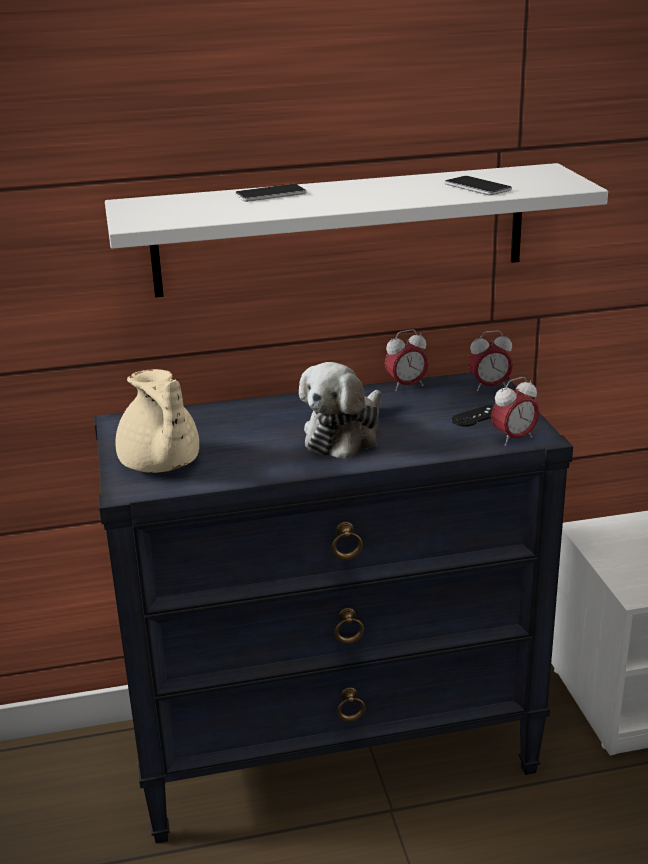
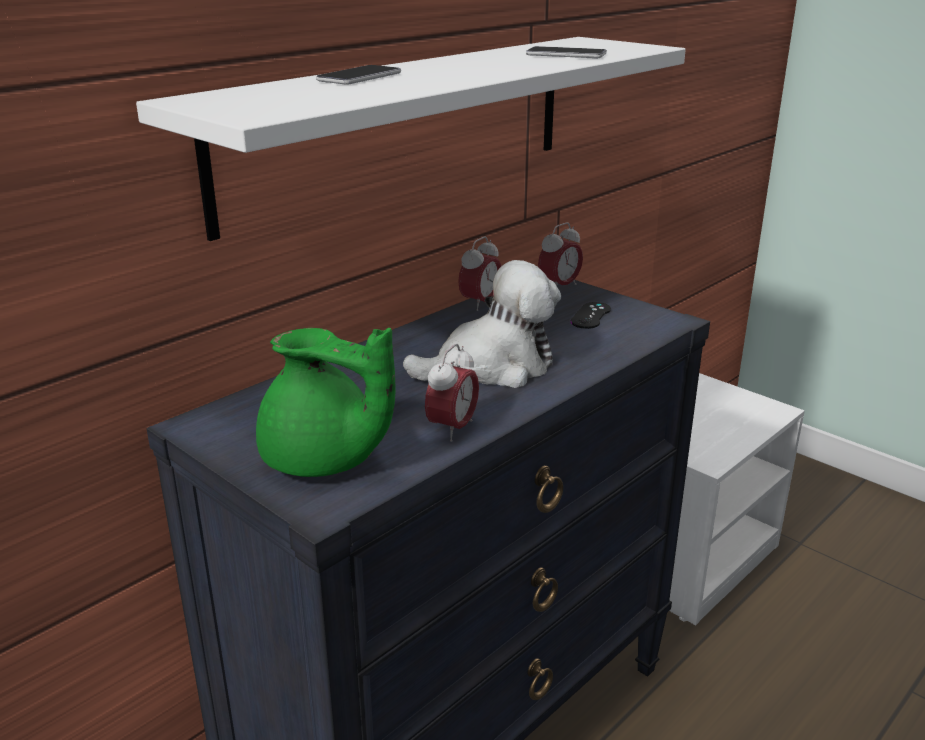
camera: 35 degrees left, 0 degrees up
beige teapot [115,369,199,473] -> green teapot [256,328,395,477]
plush toy [299,362,382,459] -> plush toy turned 105 degrees counterclockwise [403,260,561,388]
alarm clock [491,377,540,446] -> alarm clock moved to [425,344,479,442]

